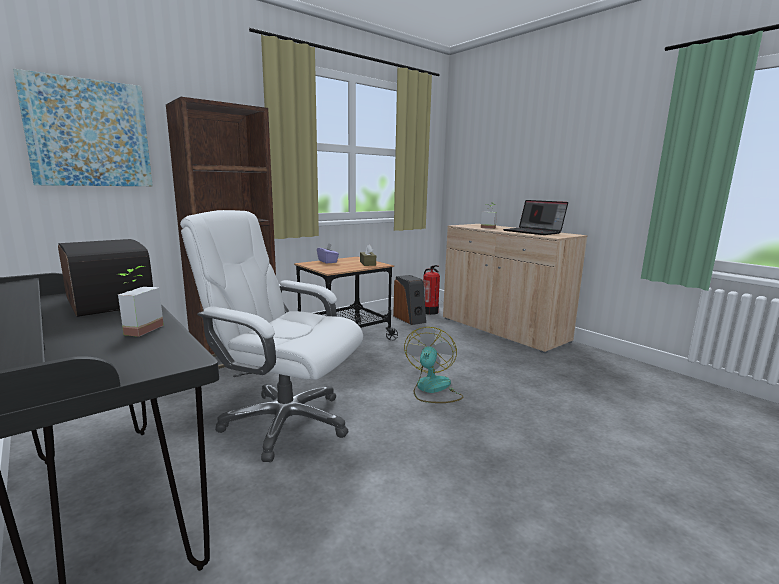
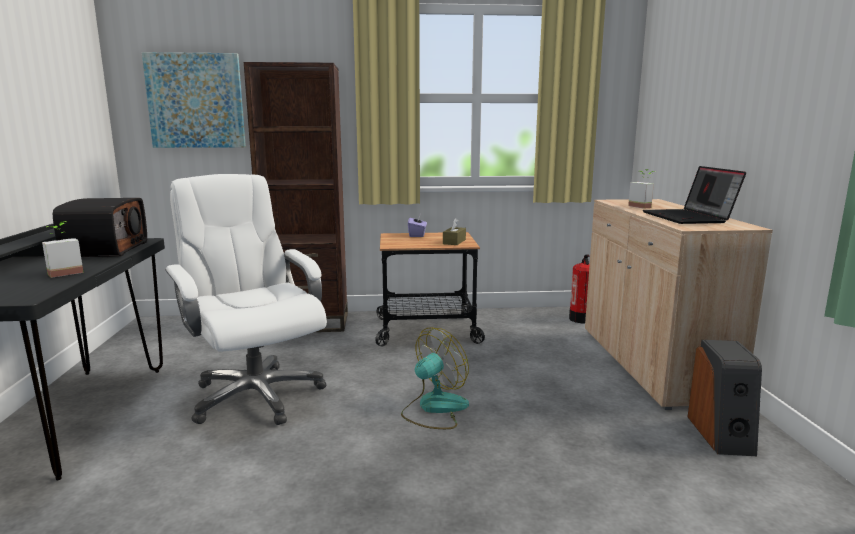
camera: 35 degrees right, 0 degrees up
speaker [393,275,426,325] -> speaker moved to [687,340,762,456]

